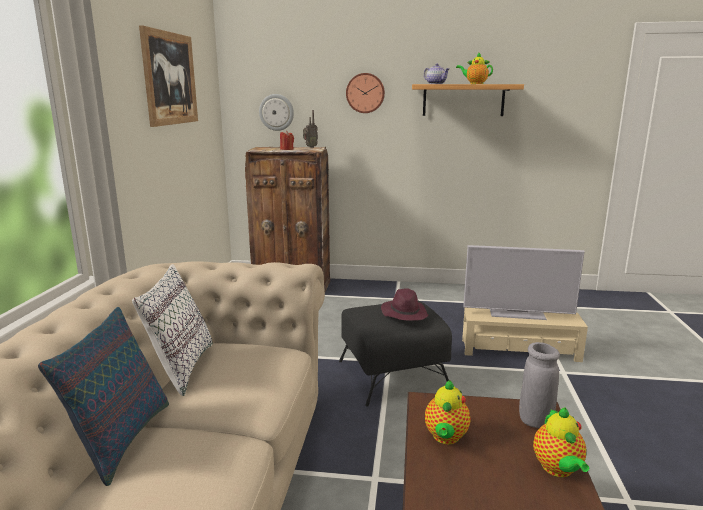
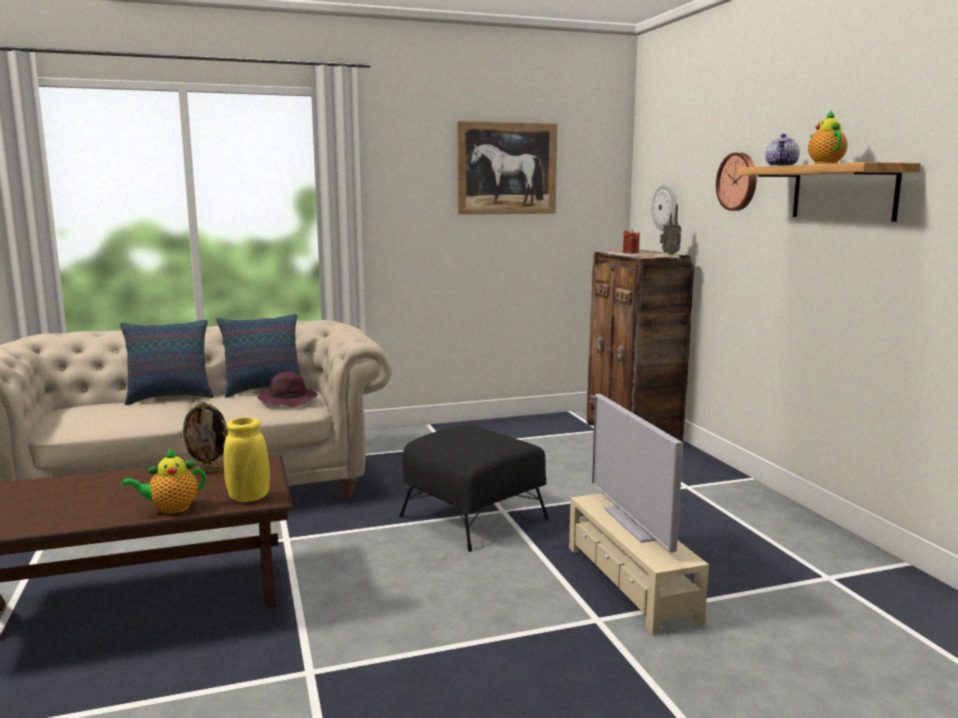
camera: 65 degrees right, 5 degrees down
white pillow [132,264,213,396] -> blue pillow [217,314,306,398]
purple hat [381,288,428,321] -> purple hat moved to [258,371,318,407]
teapot [425,380,471,444] -> picture frame [179,401,228,473]
grey vase [519,342,560,428] -> yellow vase [224,418,270,502]

